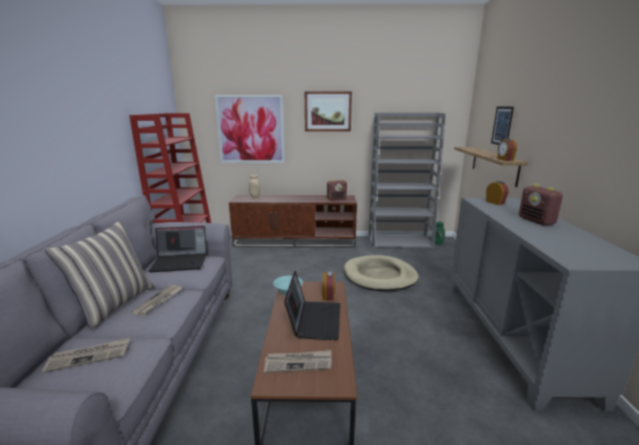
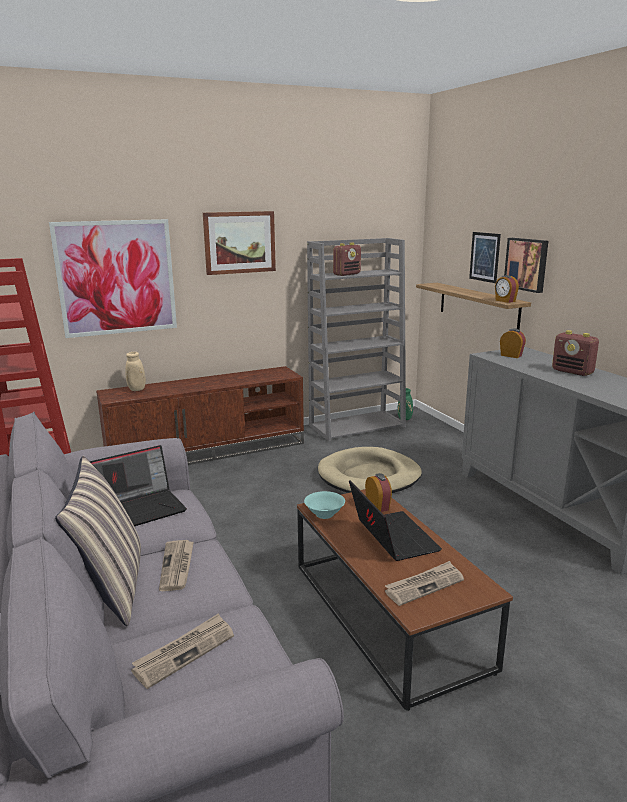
camera: 25 degrees left, 0 degrees up
radio [327,179,347,201] -> radio moved to [333,243,361,276]
none -> picture [504,238,548,293]

